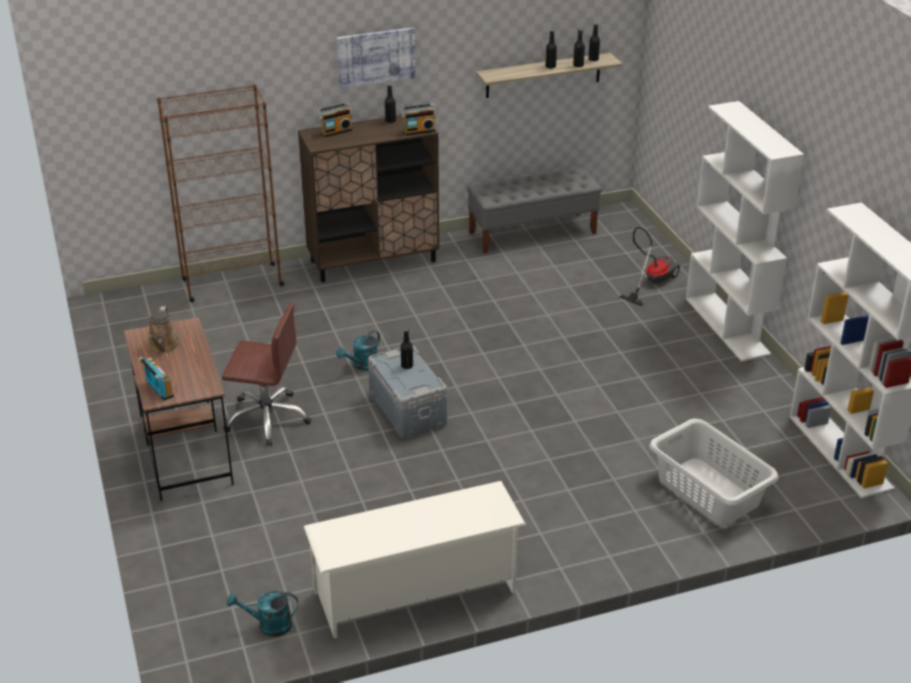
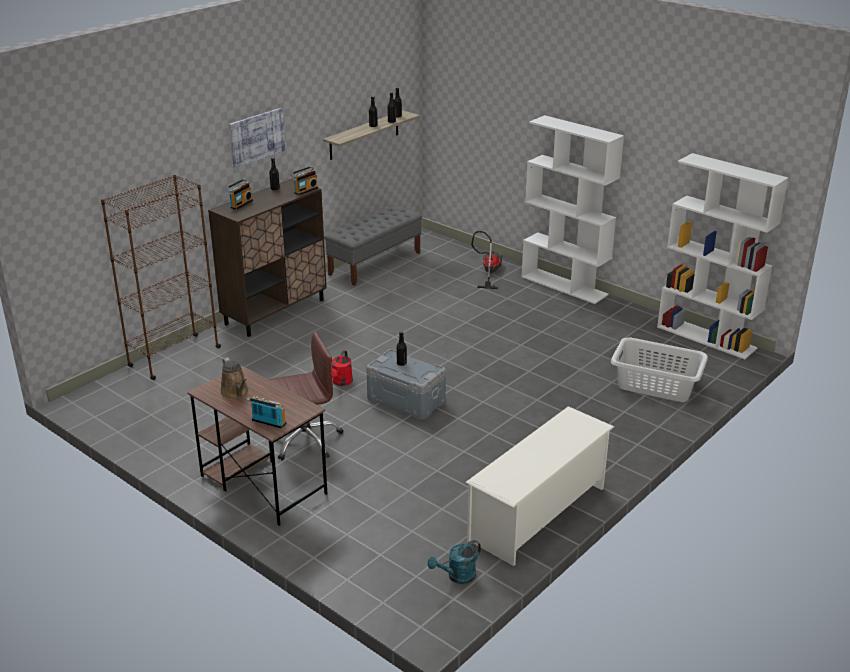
camera: 30 degrees left, 5 degrees down
turquoise watering can [336,330,380,371] -> red watering can [331,350,353,386]

